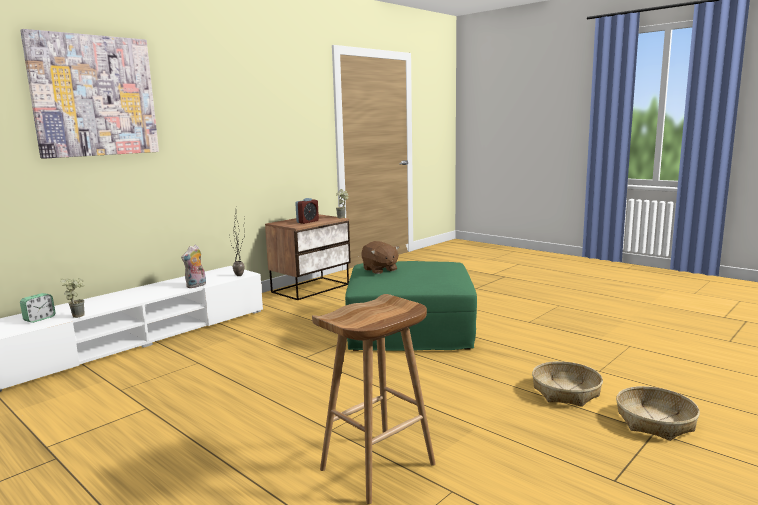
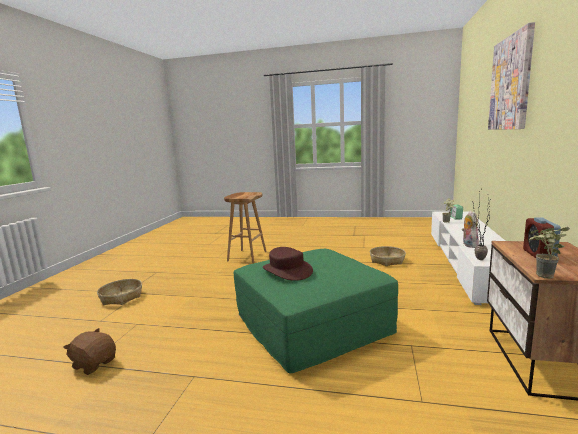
camera: 150 degrees right, 0 degrees up
brown plush toy [361,241,400,274] -> brown plush toy moved to [63,328,116,375]
basket [532,361,603,407] -> basket moved to [370,246,406,266]
none -> brown hat [263,247,313,281]

